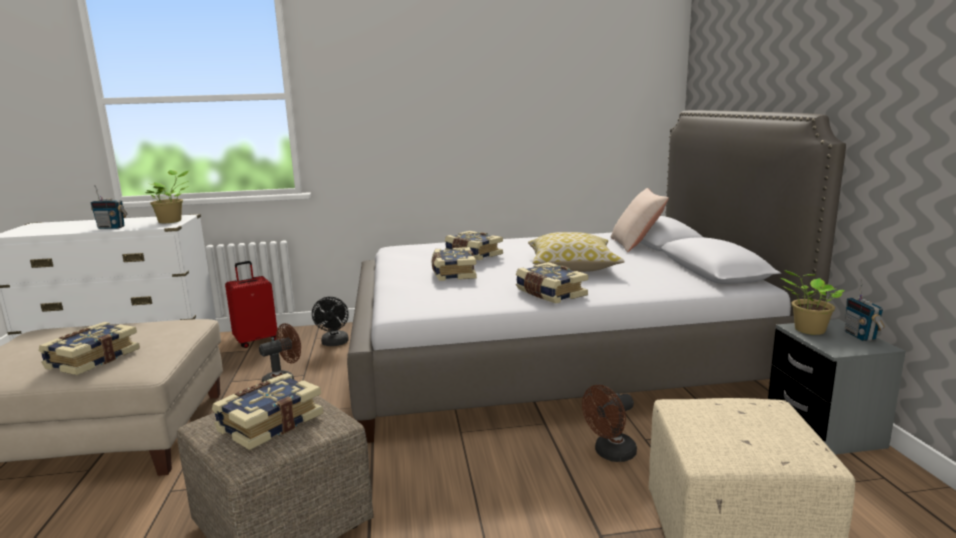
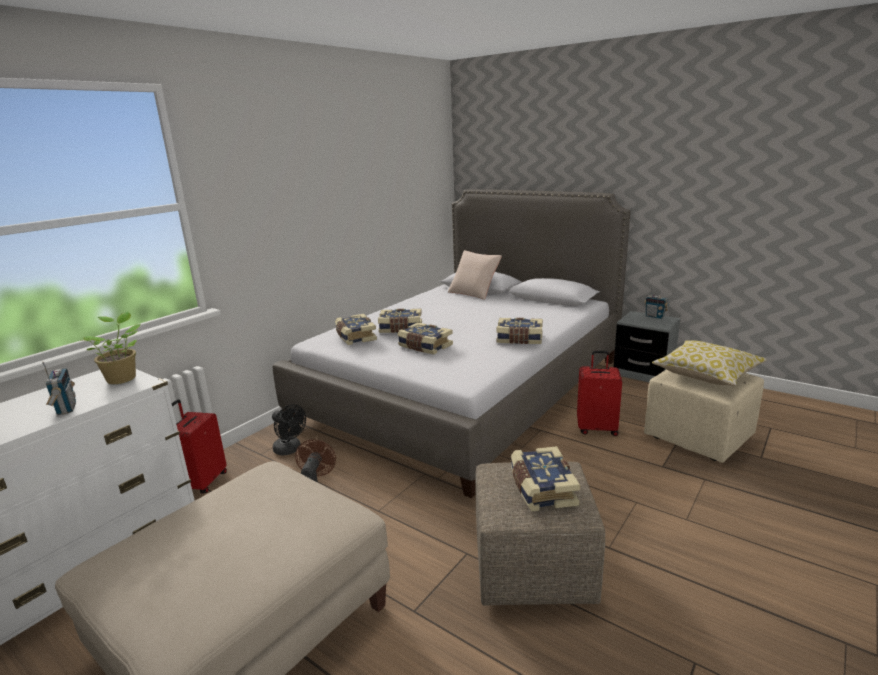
camera: 45 degrees left, 5 degrees up
book [39,322,140,375] -> book moved to [335,314,377,345]
radio [91,185,127,229] -> radio turned 75 degrees counterclockwise [42,362,76,415]
pillow [528,232,625,272] -> pillow moved to [652,340,767,386]
brown fan [582,385,637,462] -> red suitcase [577,351,622,436]
potted plant [781,270,845,335] -> none

